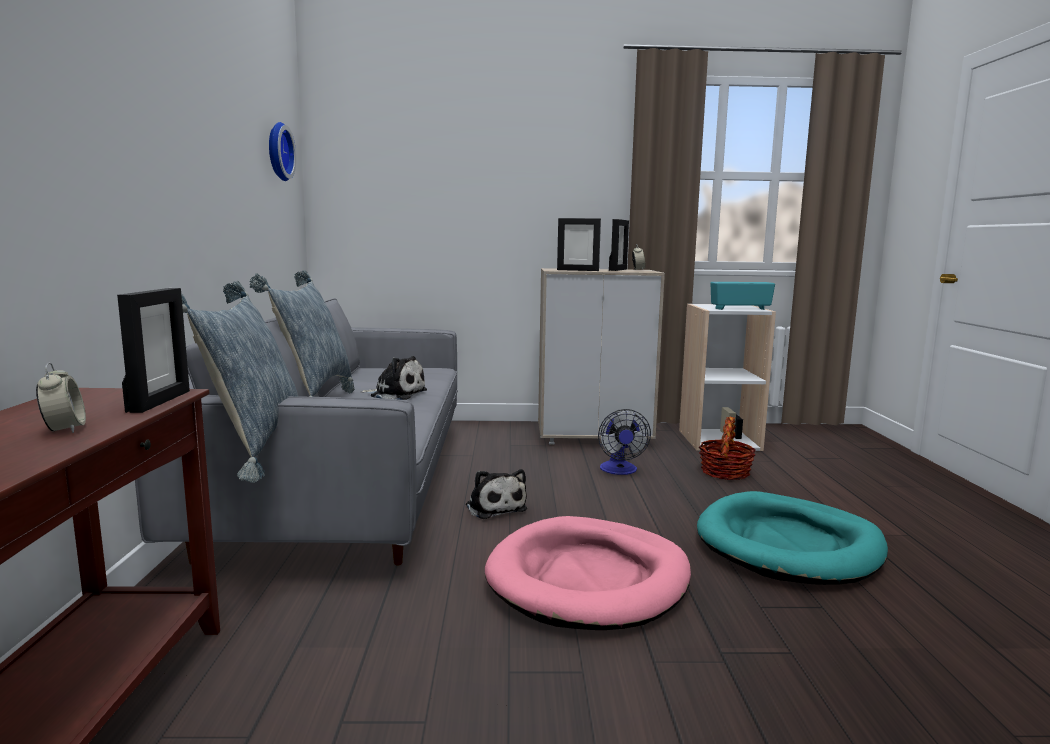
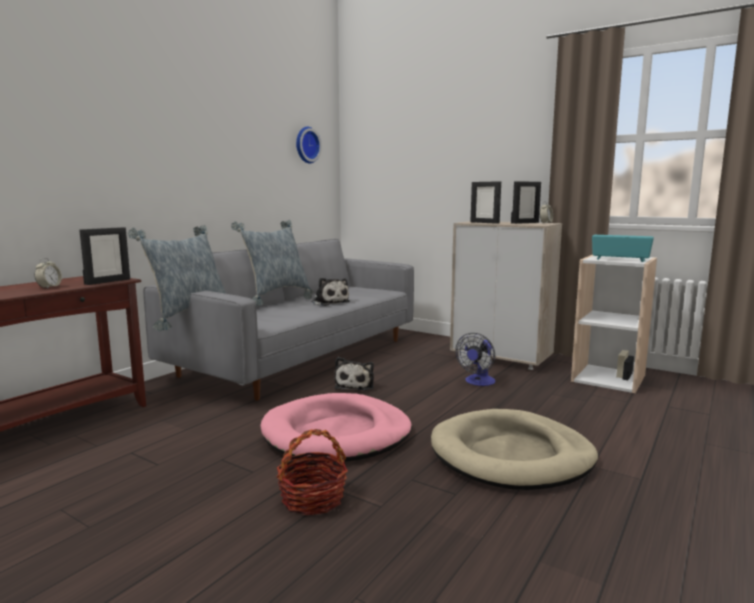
camera: 35 degrees right, 0 degrees up
turquoise dog bed [697,491,888,585] -> beige dog bed [431,409,598,490]
basket [699,417,756,480] -> basket moved to [277,429,348,515]

